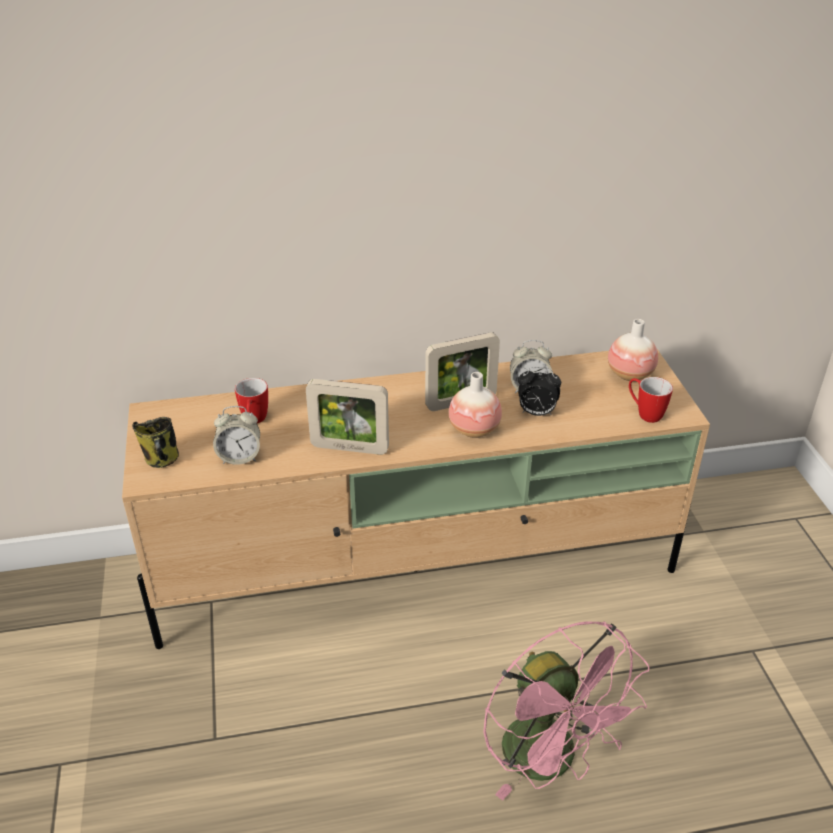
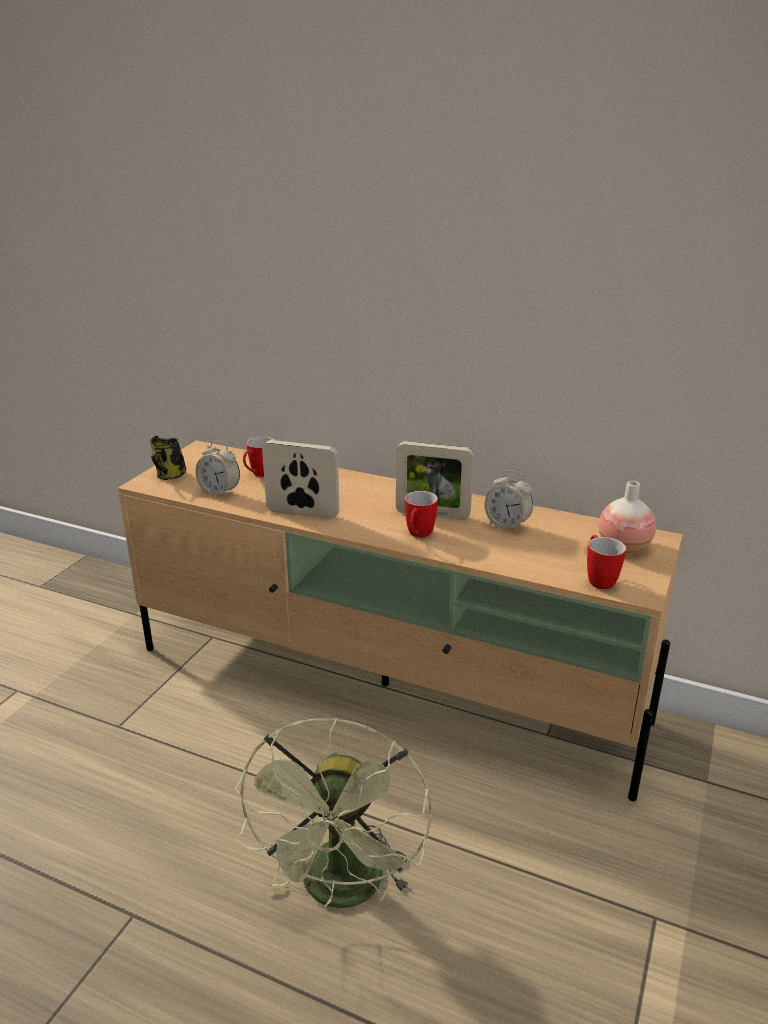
camera: 35 degrees right, 10 degrees down
picture frame [306,379,389,455] -> picture frame turned 150 degrees clockwise [262,440,339,519]
vase [449,372,502,438] -> mug [404,491,438,538]
pink fan [483,621,649,800] -> green fan [236,717,432,908]
alarm clock [518,367,561,416] -> none

